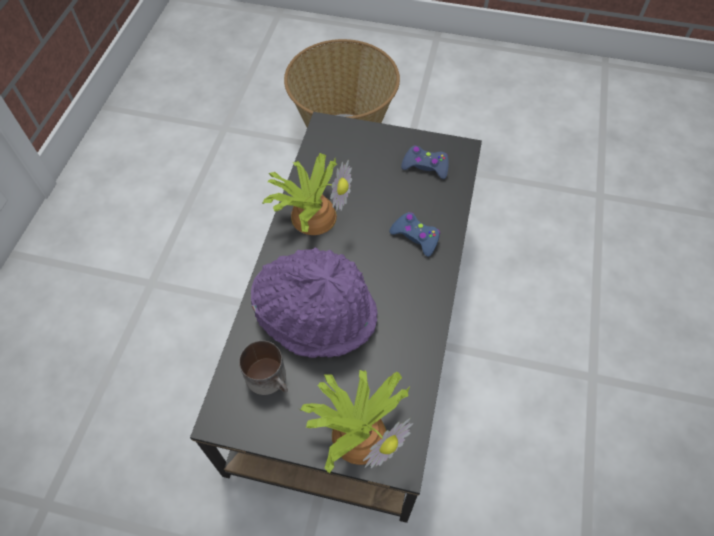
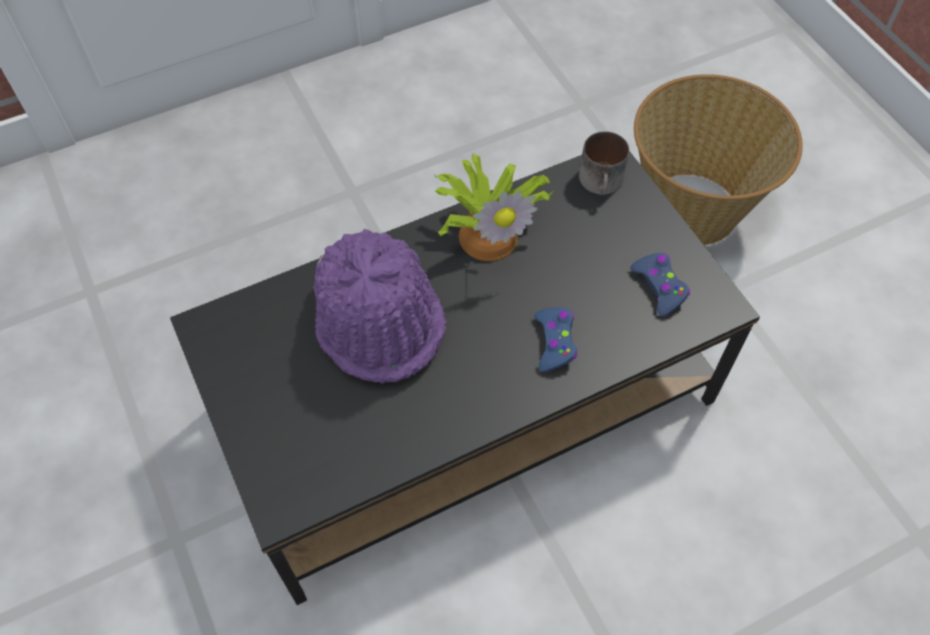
camera: 50 degrees right, 0 degrees up
mug [239,341,288,395] -> mug moved to [579,131,629,195]
potted plant [299,370,413,474] -> none

